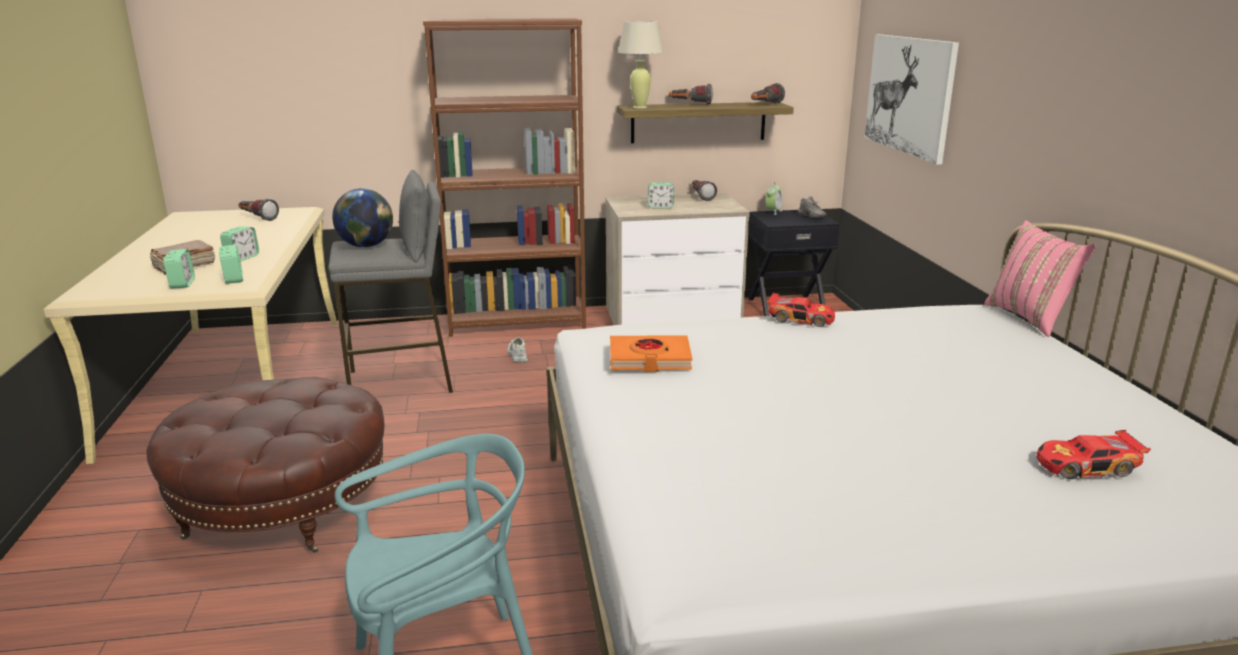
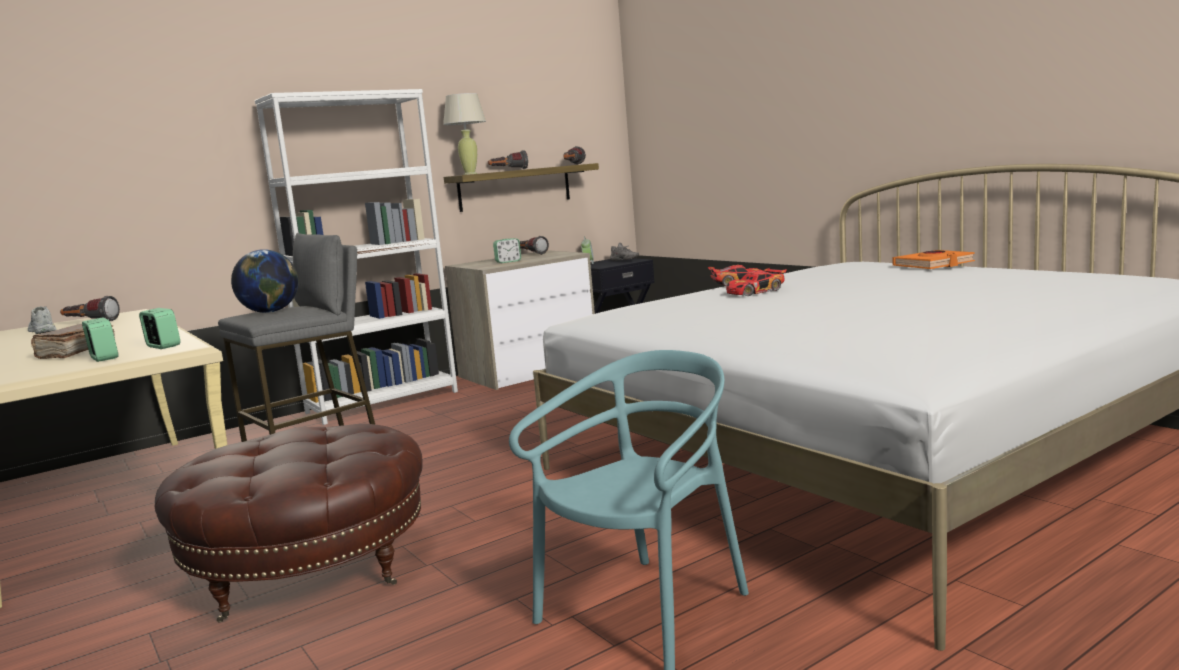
camera: 25 degrees left, 10 degrees down
alarm clock [220,226,259,262] -> none
brown bookcase [423,18,586,337] -> white bookcase [255,89,458,425]
white shoe [507,338,528,363] -> white shoe moved to [28,306,57,334]
orange book [610,335,692,372] -> orange book moved to [893,250,975,269]
picture [864,34,959,165] -> none
pink pillow [984,220,1096,337] -> none
toy car [1037,430,1151,479] -> toy car moved to [726,268,787,296]

